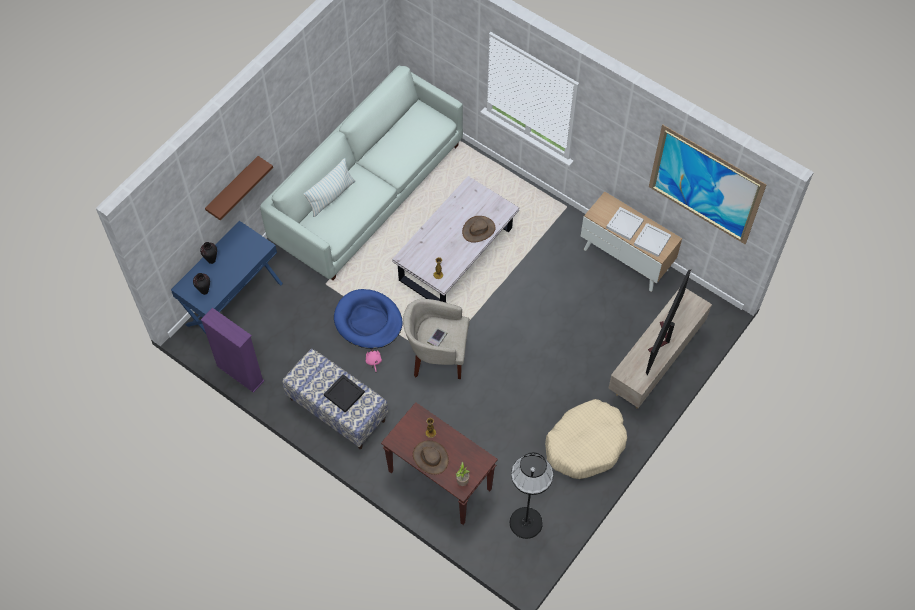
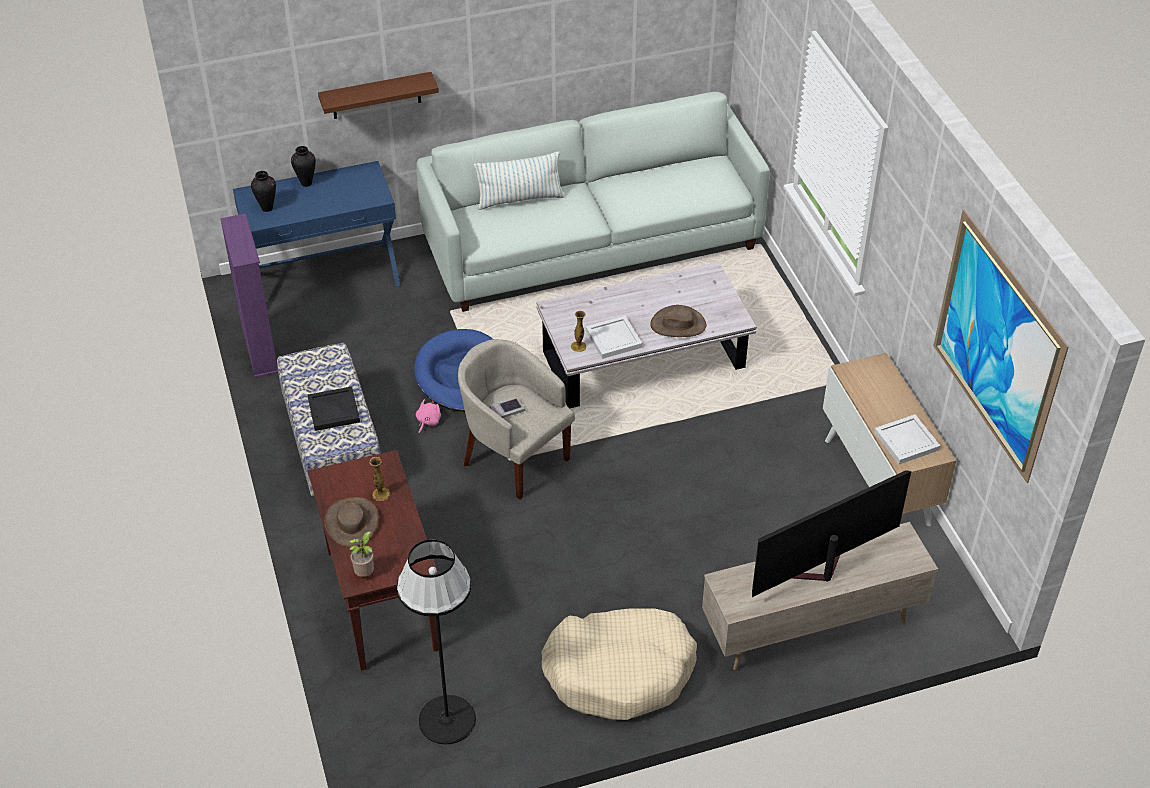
camera: 35 degrees right, 15 degrees down
white tray [606,207,644,241] -> white tray moved to [586,316,642,359]

